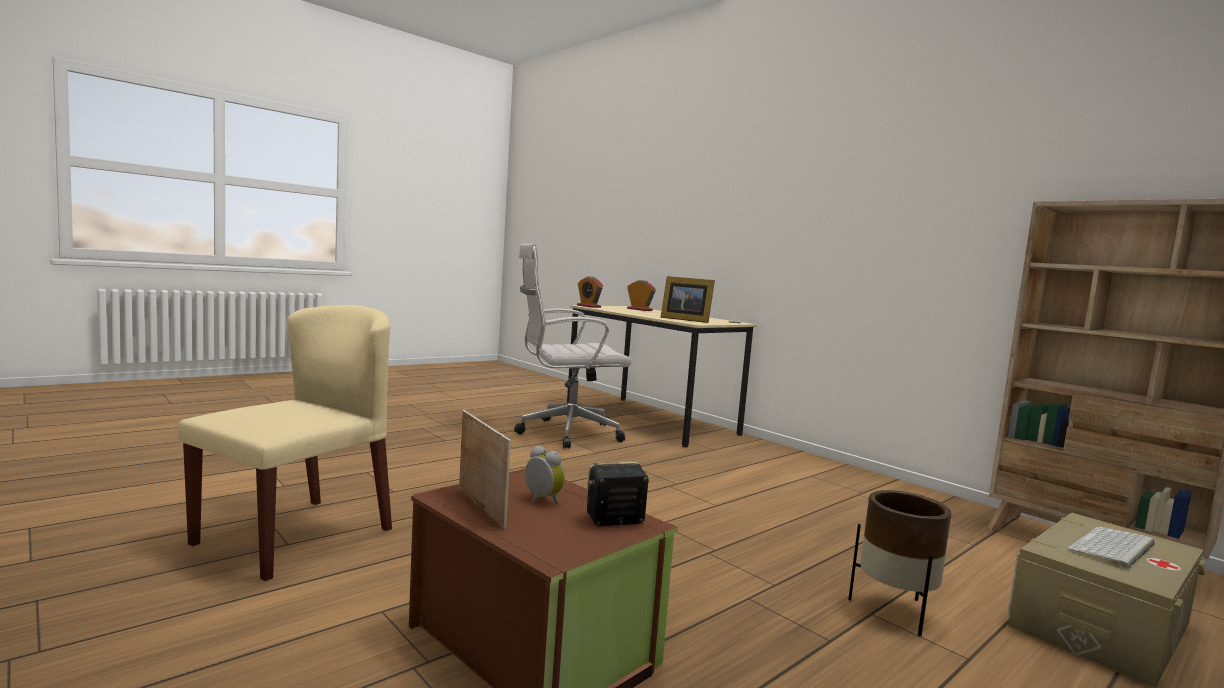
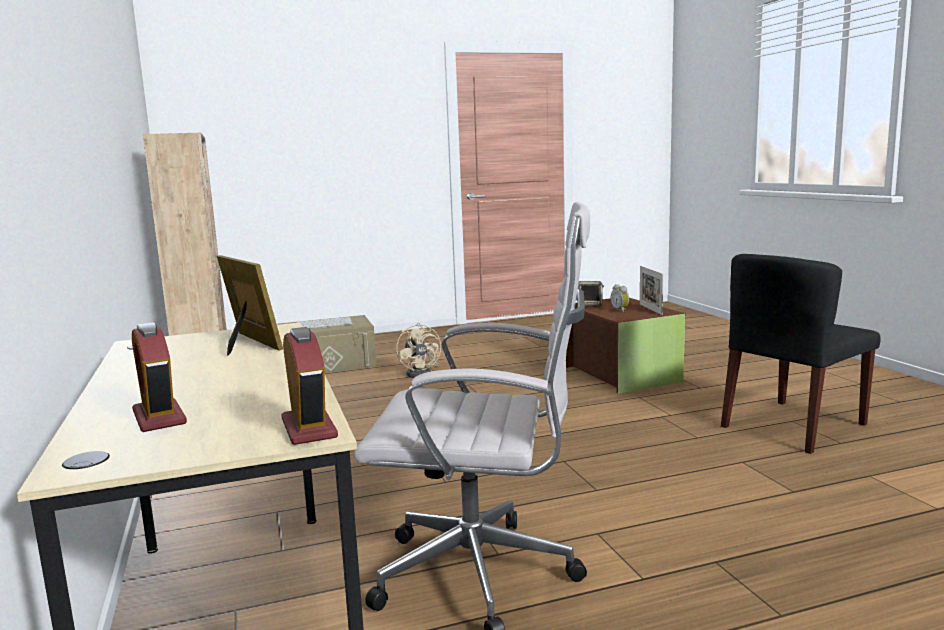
camera: 155 degrees left, 5 degrees up
beige chair [177,305,392,581] -> black chair [721,254,881,454]
brown planter [848,490,951,636] -> beige fan [396,323,441,378]

